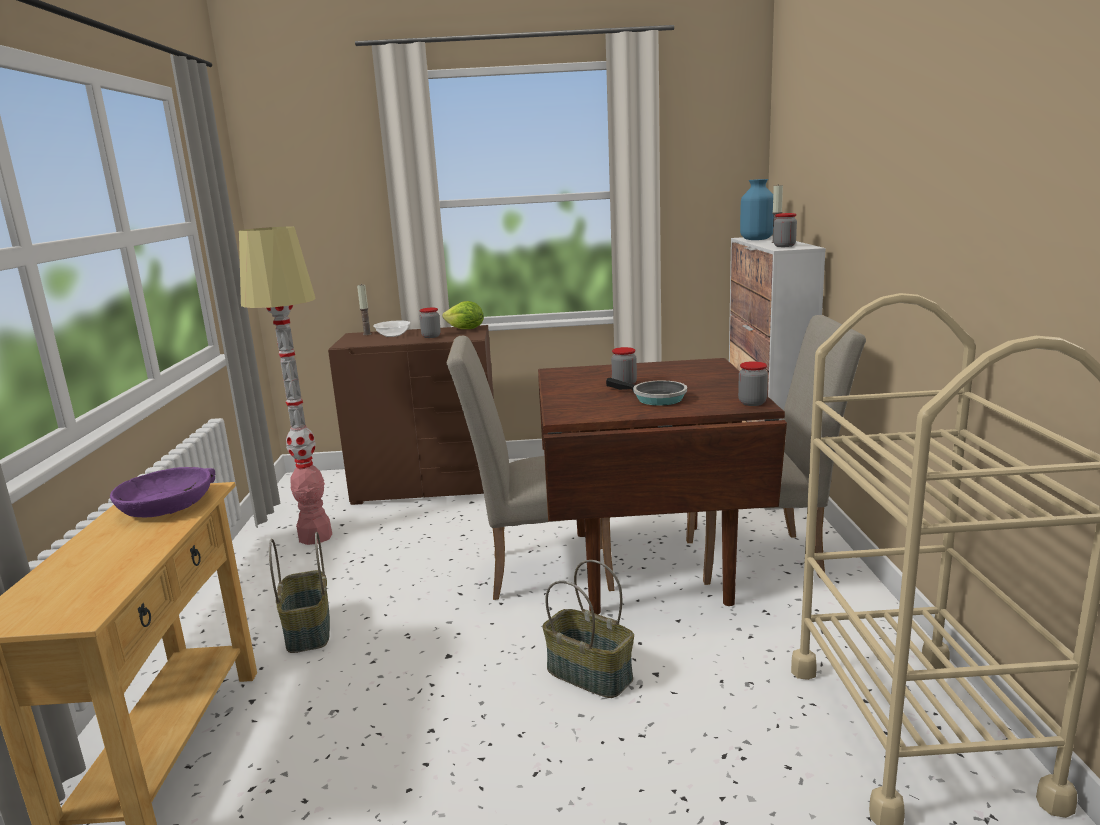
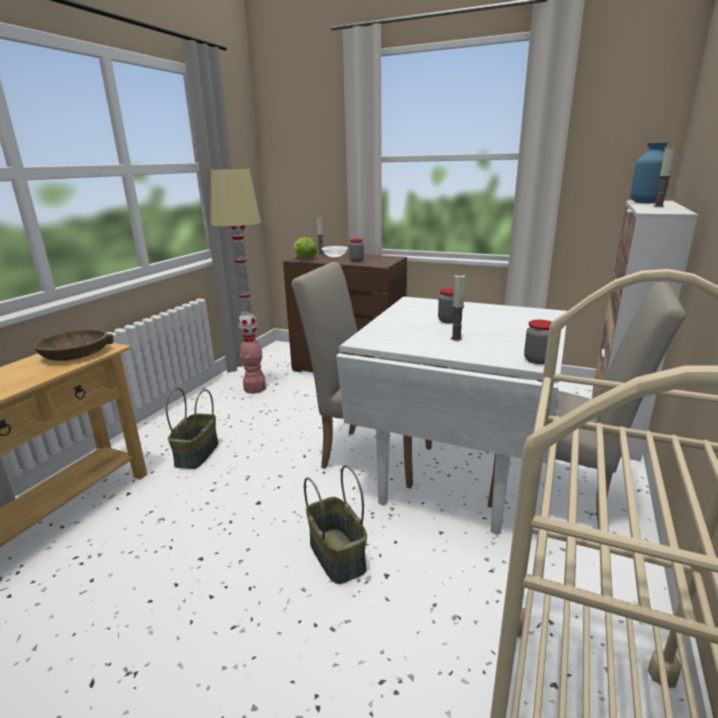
camera: 25 degrees right, 5 degrees up
purple bowl [110,467,215,517] -> brown bowl [34,329,113,361]
lettuce [442,301,484,329] -> lettuce moved to [293,237,317,259]
brown dining table [538,358,787,614] -> white dining table [336,297,567,535]
frying pan [606,378,687,406] -> candle [451,275,465,341]
jar [773,213,797,247] -> none

